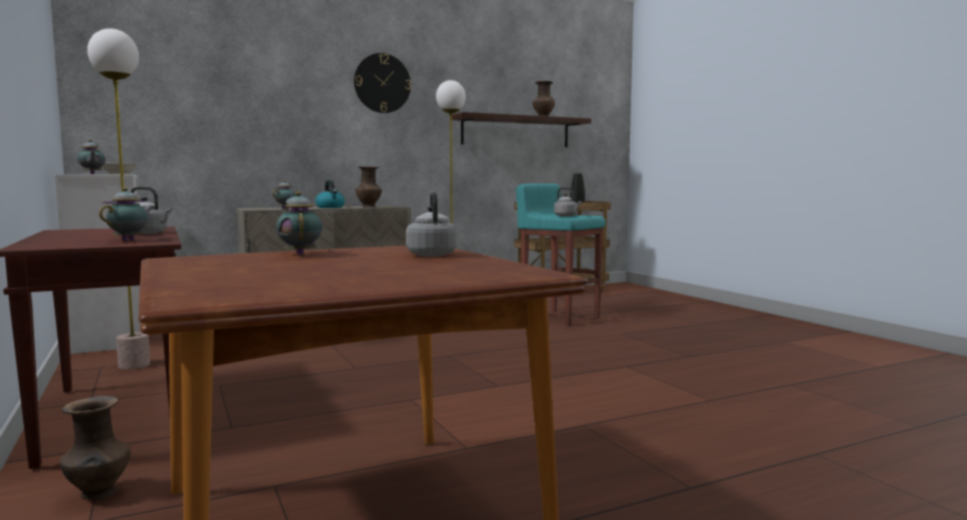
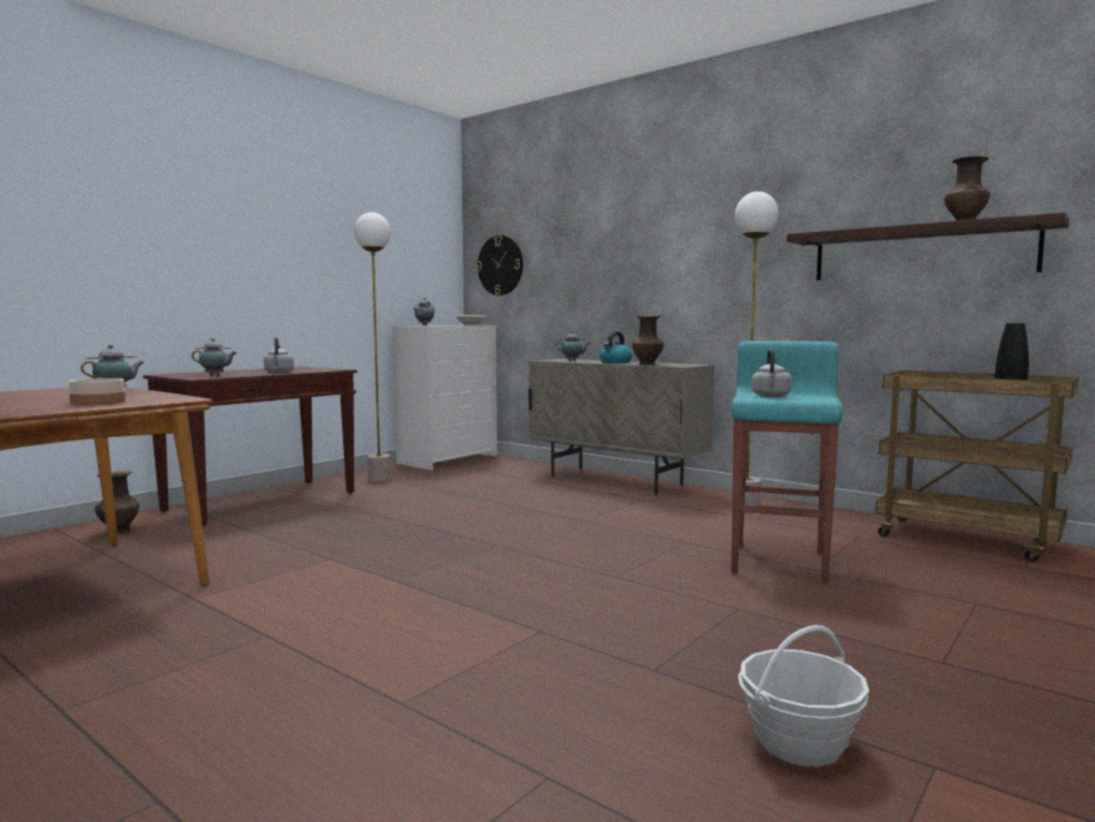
camera: 65 degrees right, 0 degrees up
wall clock [354,53,411,113] -> wall clock moved to [476,235,523,296]
grey kettle [406,192,457,257] -> bowl [68,378,125,405]
none -> basket [738,625,869,766]

